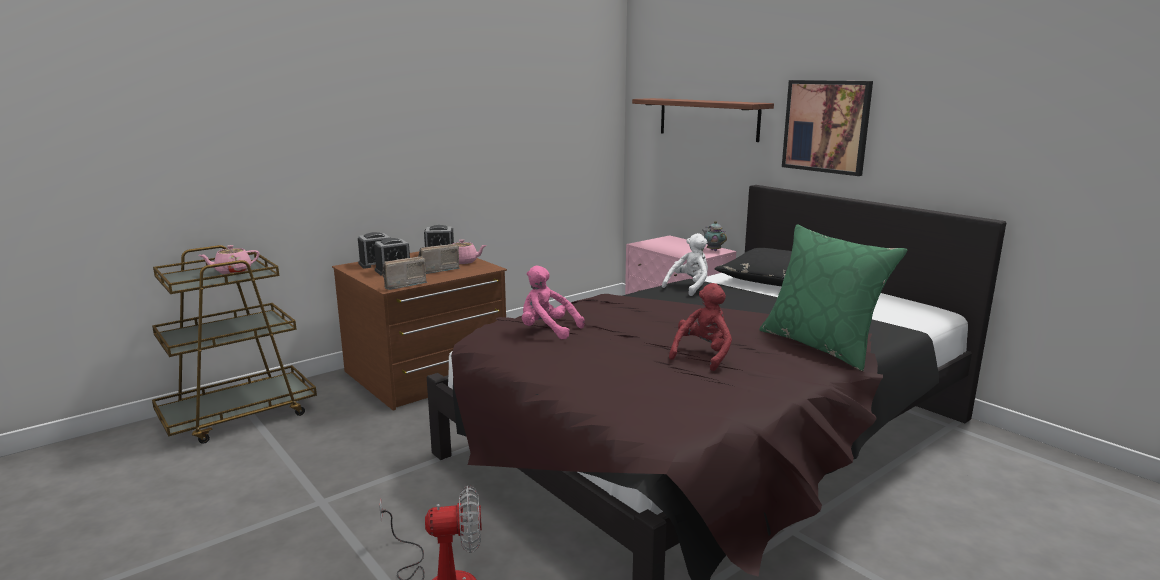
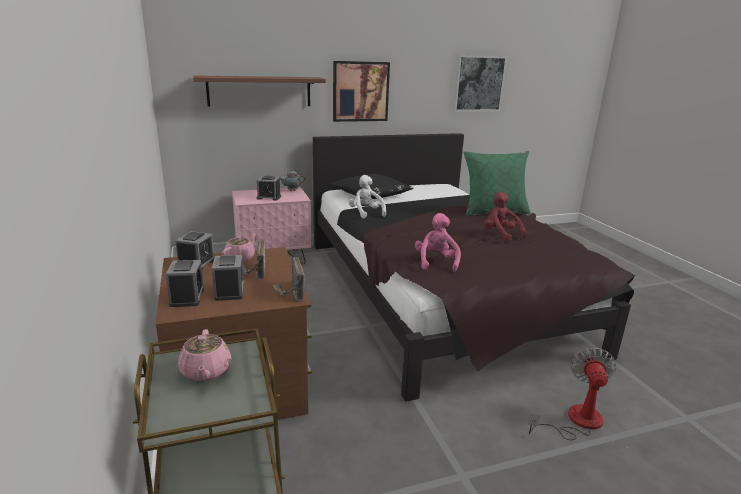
camera: 70 degrees left, 5 degrees up
pink plush toy [522,265,585,339] -> pink plush toy turned 135 degrees clockwise [415,213,461,272]
none -> alarm clock [256,176,281,201]
none -> picture [453,55,507,111]

